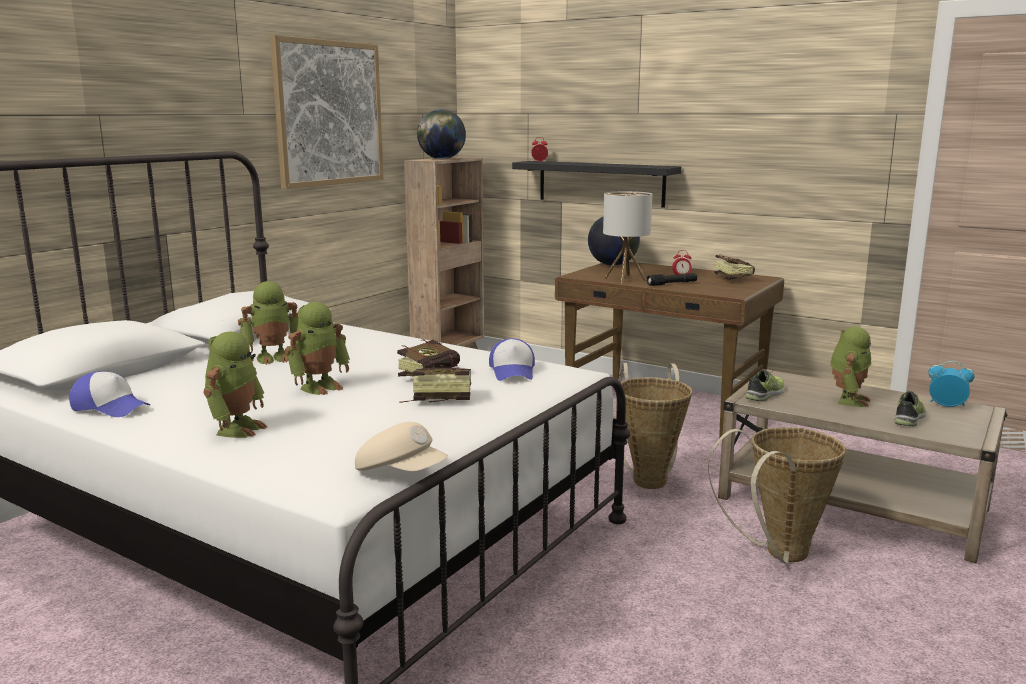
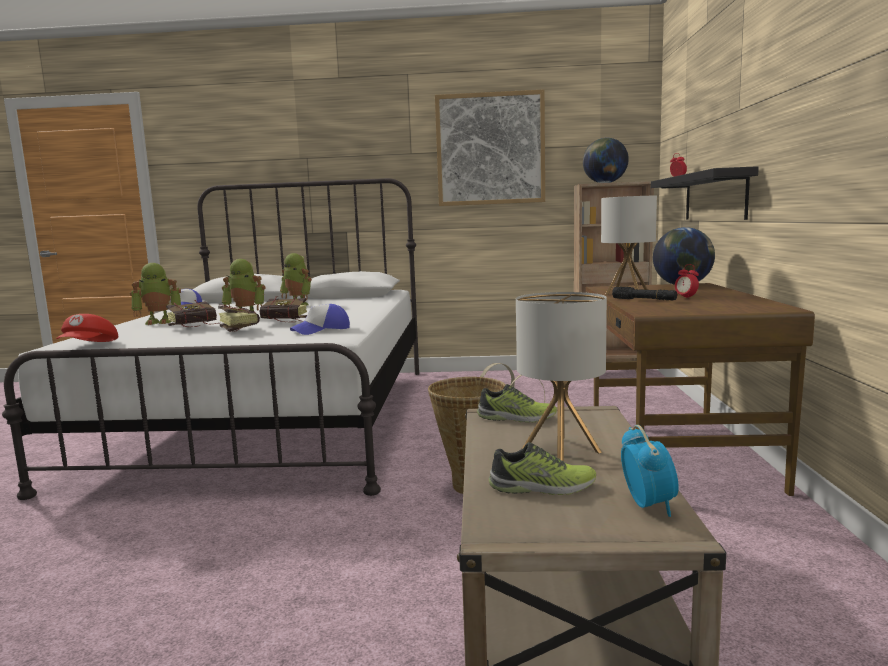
camera: 60 degrees right, 5 degrees down
beige cap [355,422,448,471] -> red cap [56,314,118,342]
basket [708,427,846,564] -> none
book [714,254,755,280] -> book moved to [166,300,221,327]
toy robot [830,327,871,407] -> table lamp [516,292,607,461]

